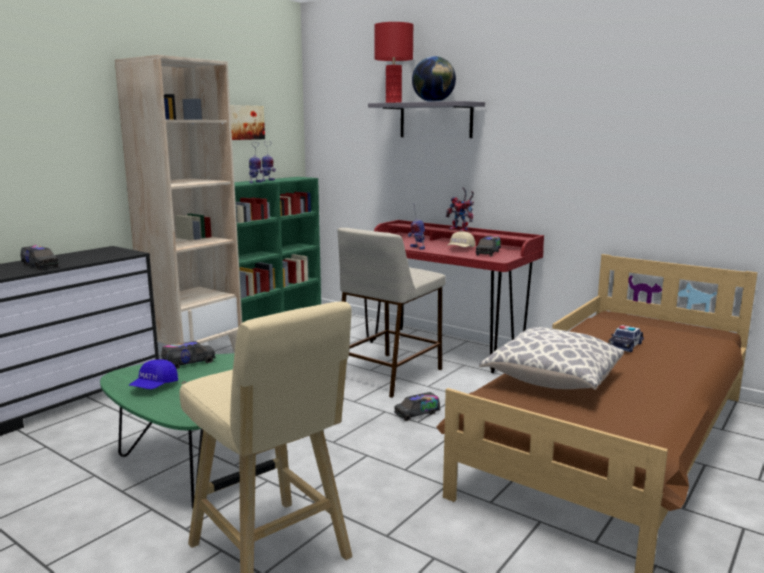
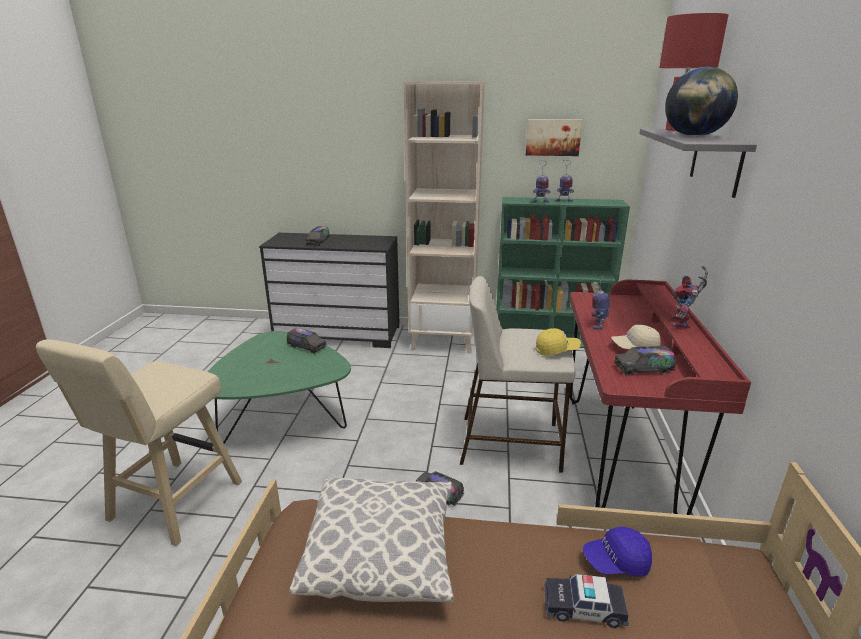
camera: 60 degrees right, 10 degrees up
blue cap [129,359,178,389] -> blue cap moved to [583,527,652,577]
none -> yellow cap [536,328,581,356]

